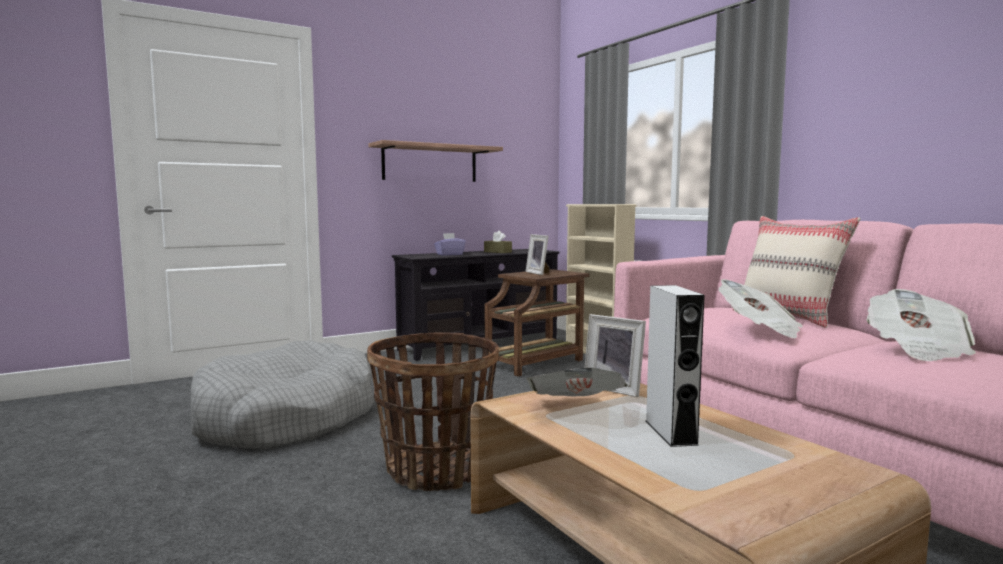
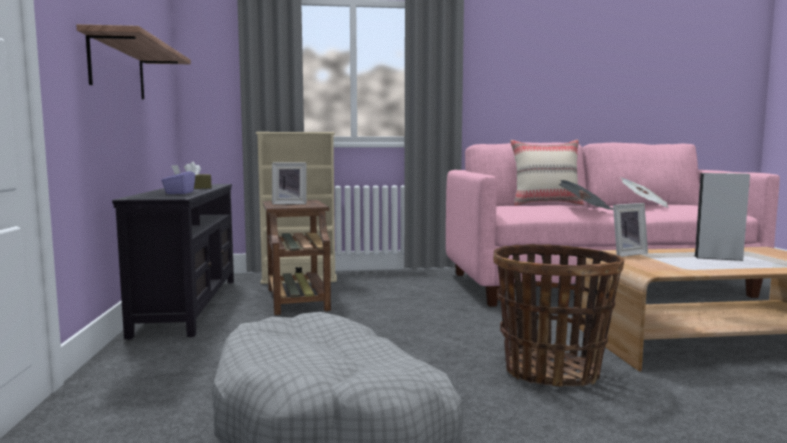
camera: 65 degrees left, 0 degrees up
newspaper [526,368,627,396] -> none

